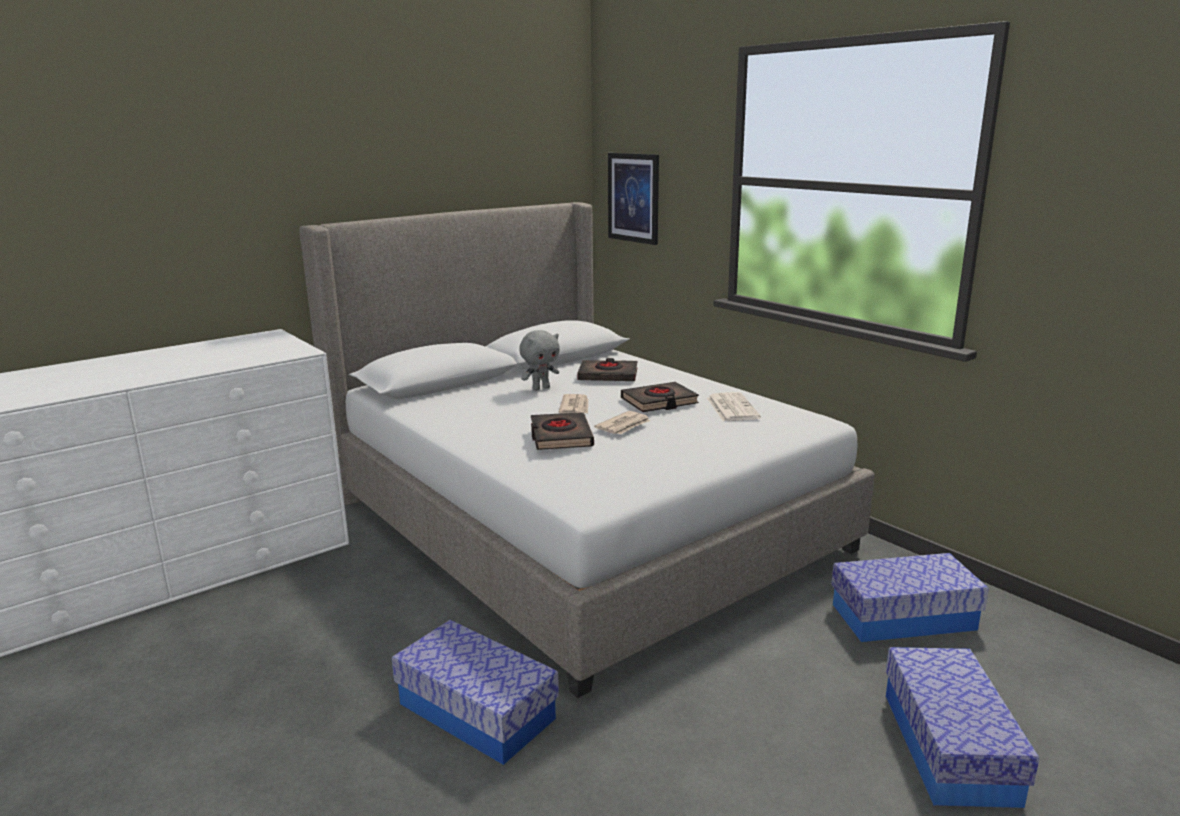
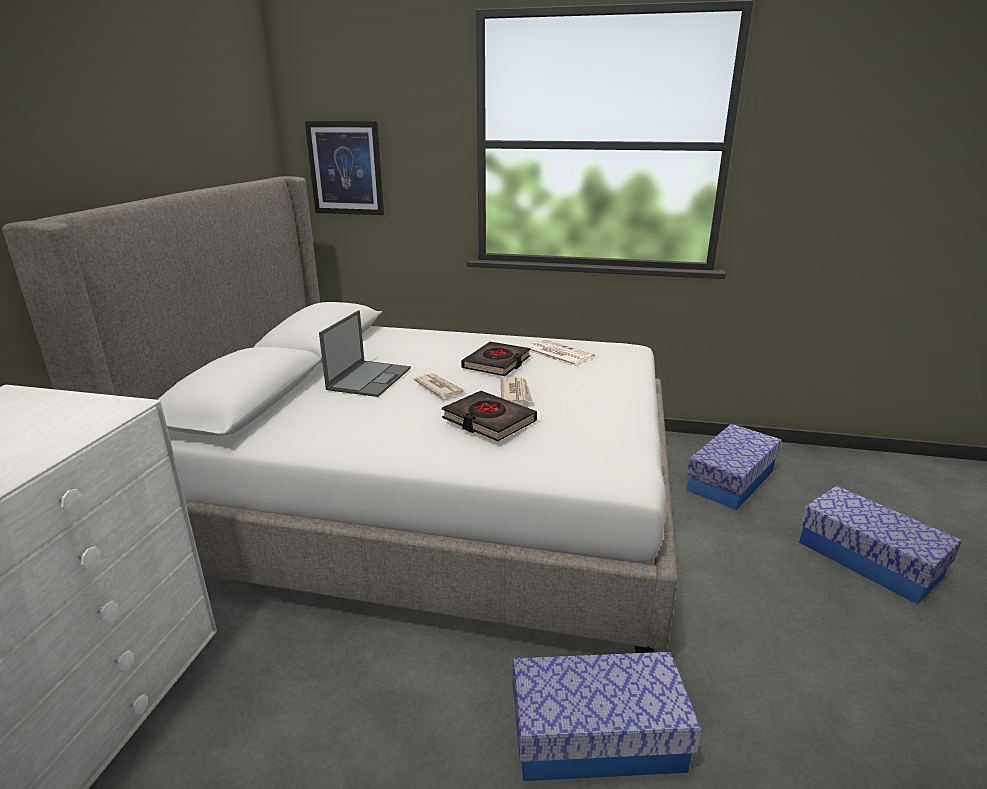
camera: 40 degrees left, 5 degrees up
grey plush toy [519,330,560,391] -> laptop [319,310,411,397]
black book [577,358,637,381] -> none

